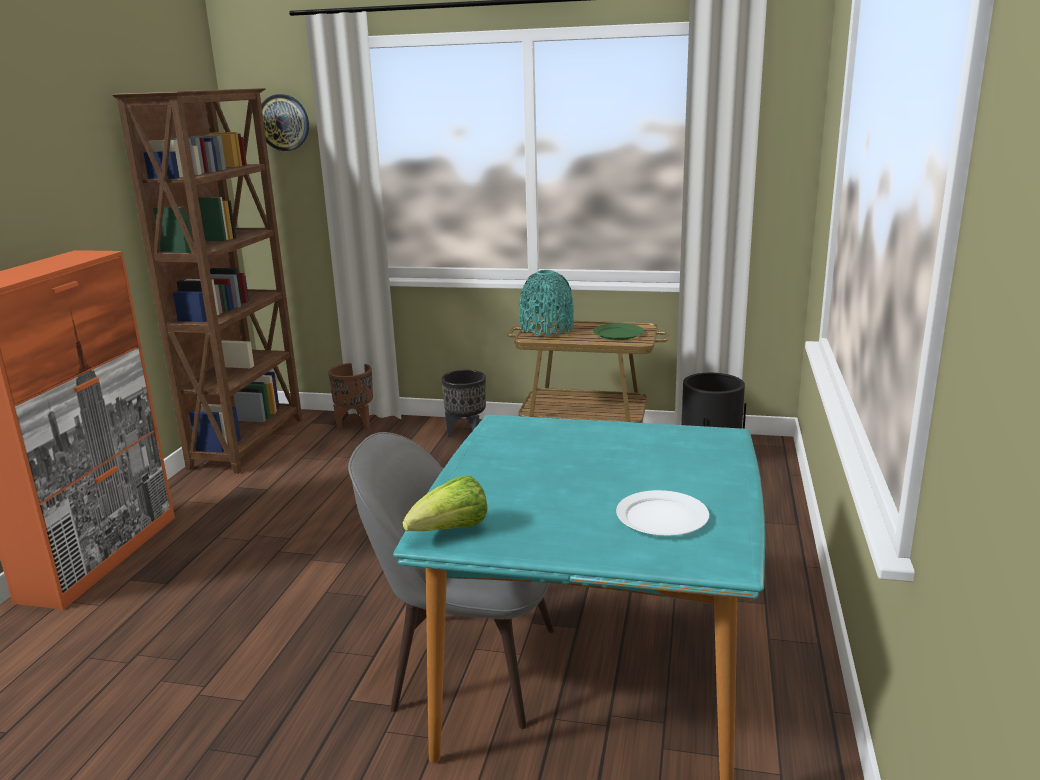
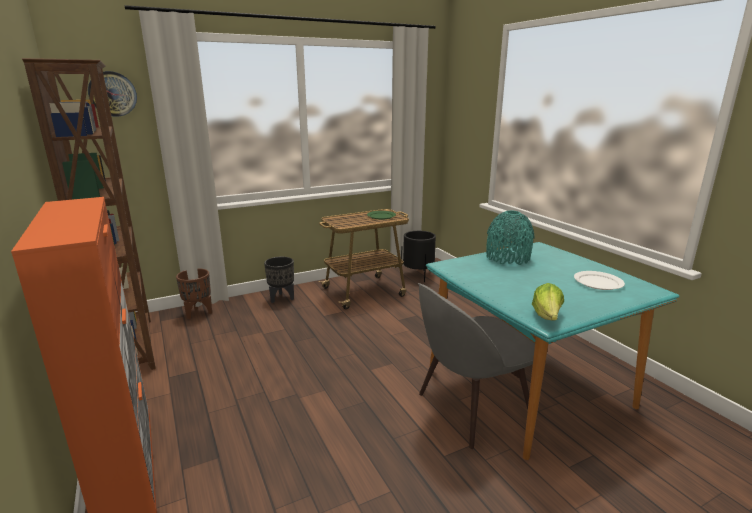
camera: 40 degrees left, 0 degrees up
turquoise vase [519,270,574,336] -> turquoise vase moved to [486,211,535,265]

